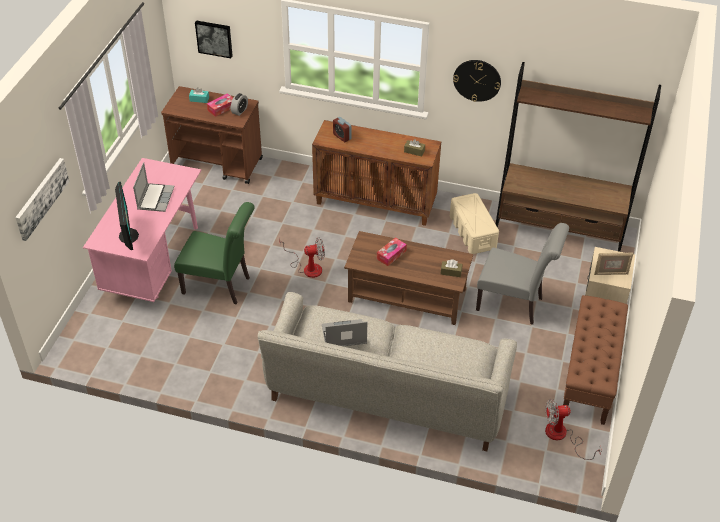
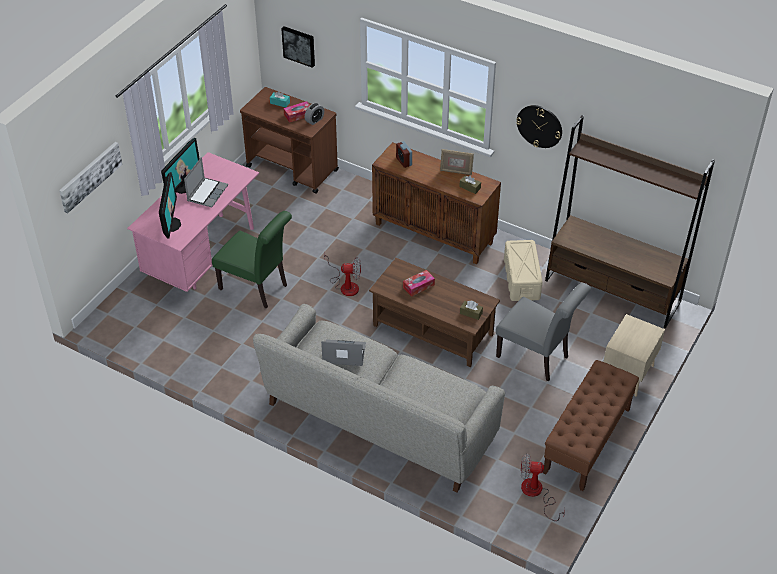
camera: 15 degrees right, 0 degrees up
picture frame [594,253,633,275] -> picture frame moved to [440,149,474,175]
none -> monitor [161,138,200,194]

